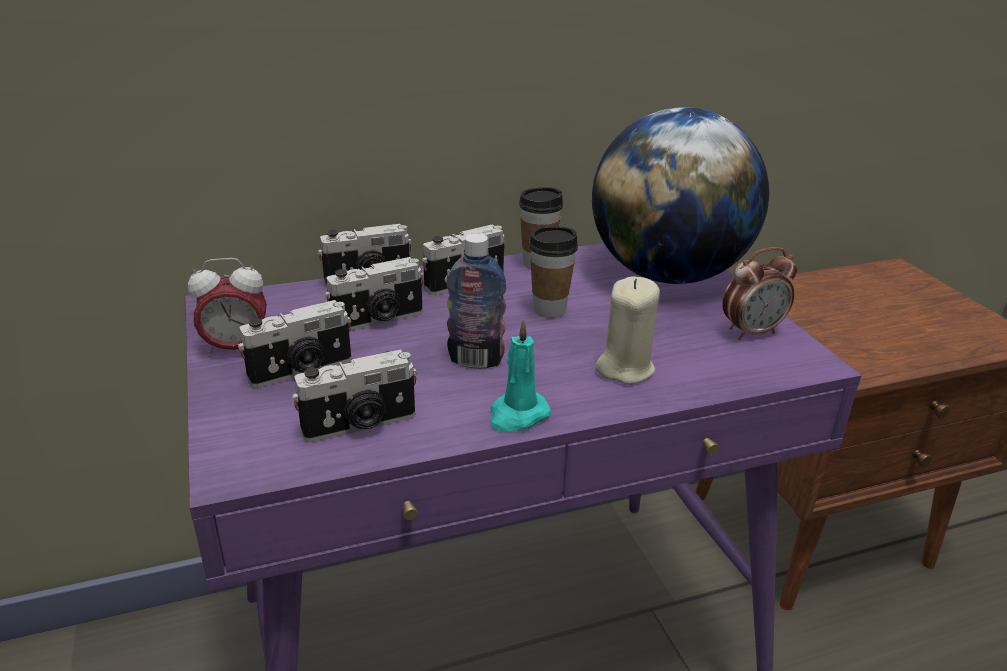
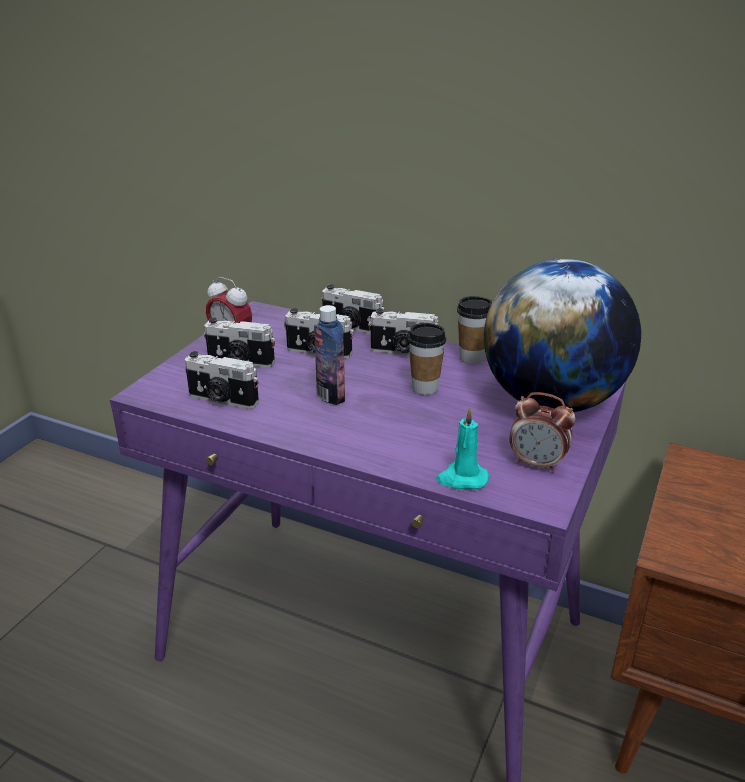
camera: 45 degrees right, 0 degrees up
turquoise candle [490,319,551,432] -> turquoise candle moved to [436,407,489,489]
beige candle [595,276,660,384] -> none

